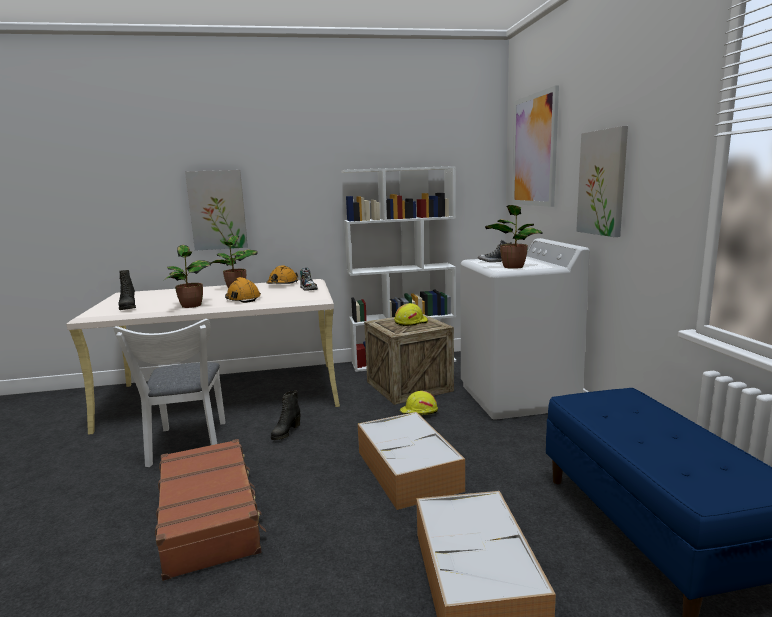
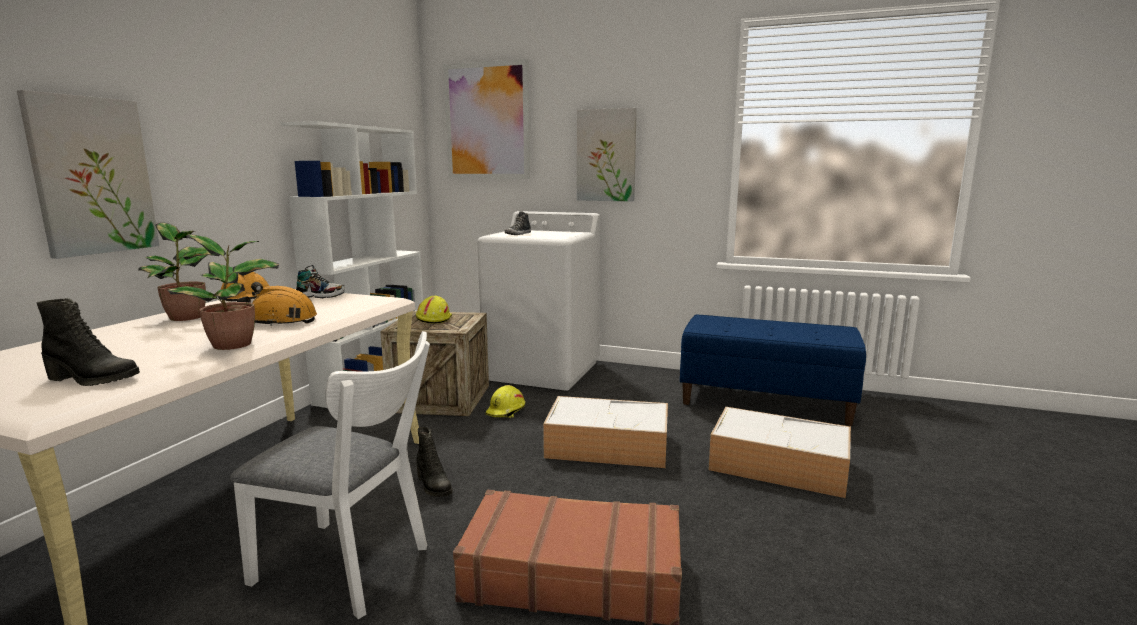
camera: 60 degrees left, 0 degrees up
potted plant [485,205,542,269] -> none

